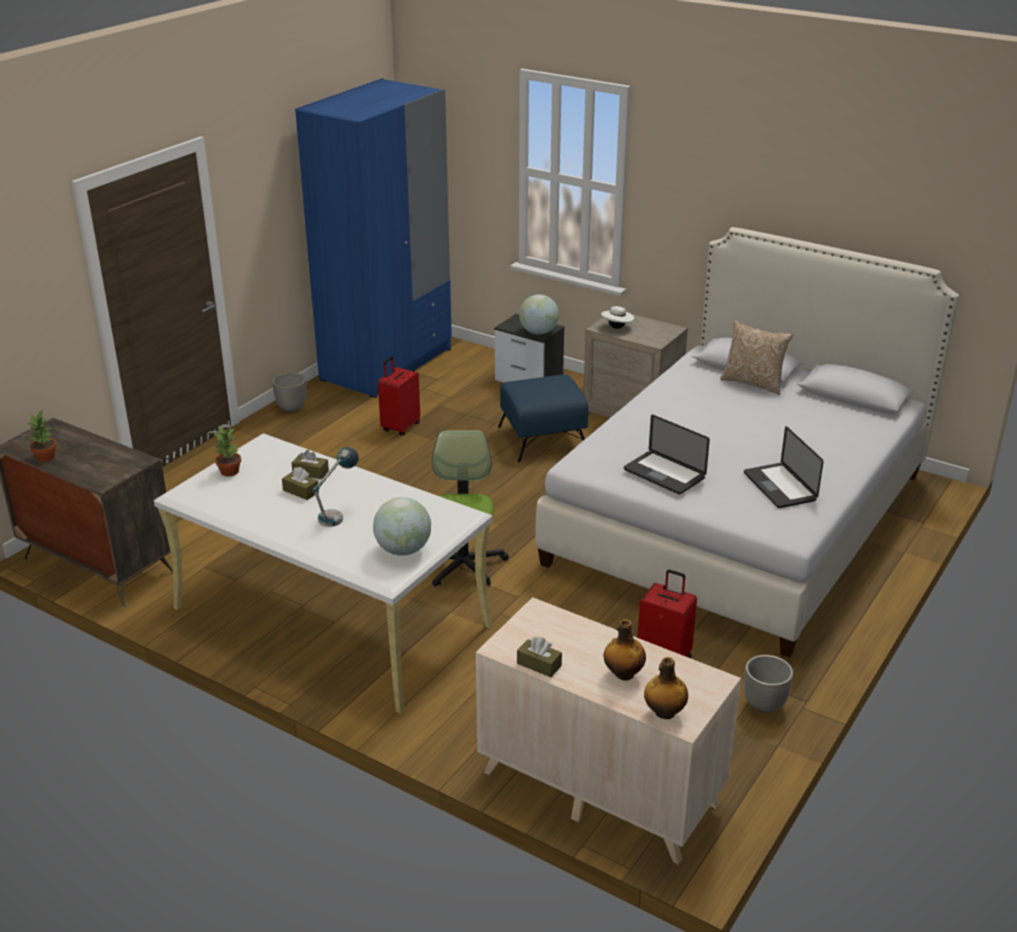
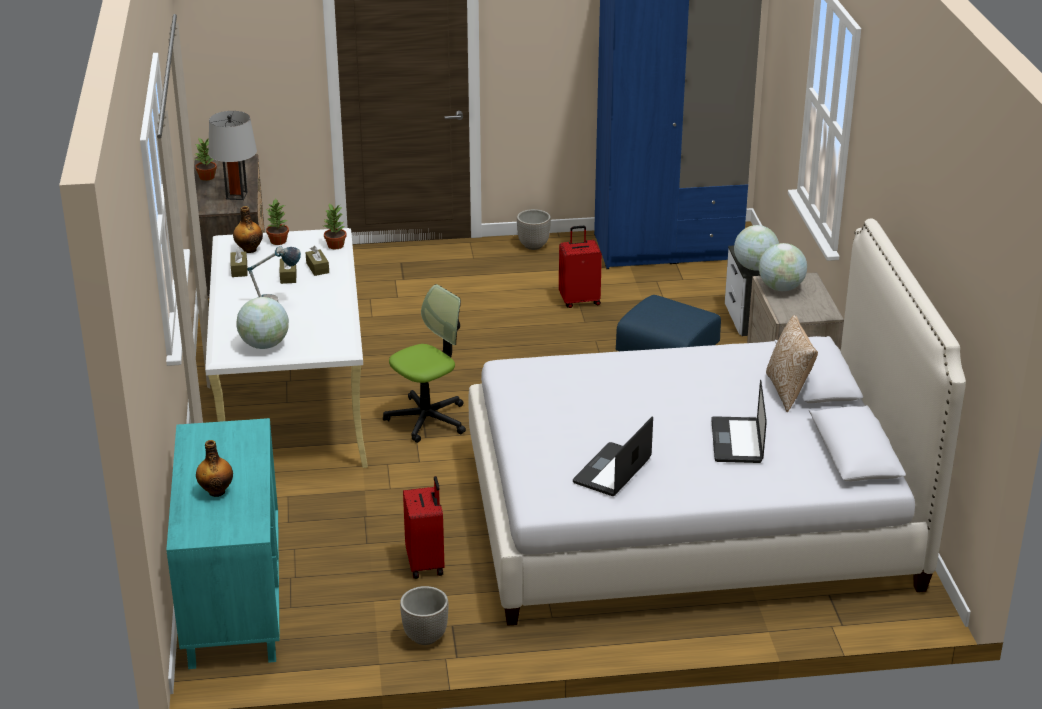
camera: 50 degrees right, 0 degrees up
beige dresser [476,597,741,865] -> turquoise dresser [166,418,280,669]
brown tissue box [517,637,562,677] -> brown tissue box moved to [231,247,248,277]
white hat [601,306,634,329] -> globe [759,243,807,291]
laptop [624,415,710,495] -> laptop moved to [711,380,767,463]
bottle [644,657,688,719] -> bottle moved to [233,206,263,253]
none -> grey table lamp [208,111,257,200]
none -> potted plant [324,204,347,249]

